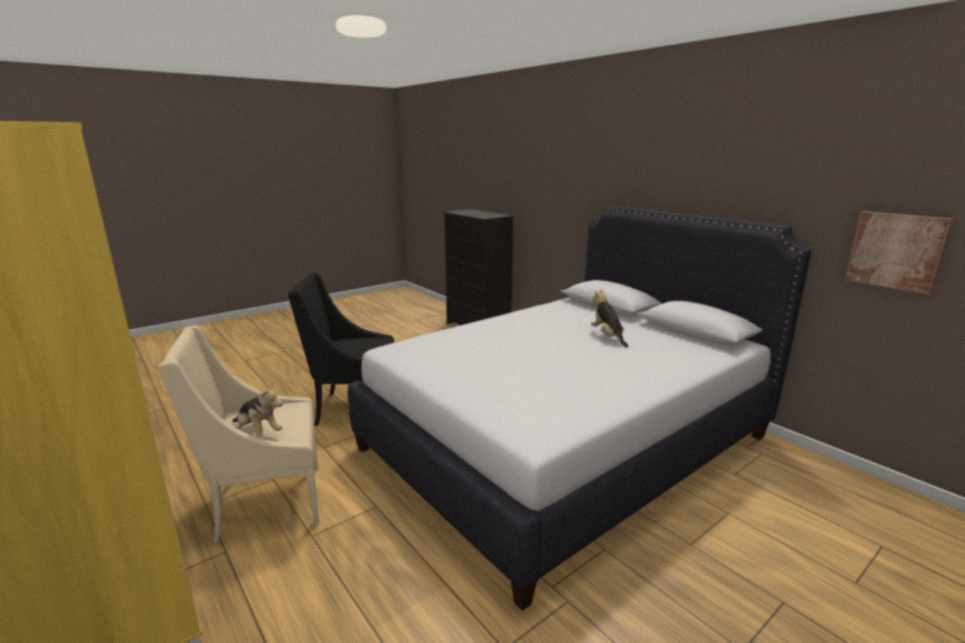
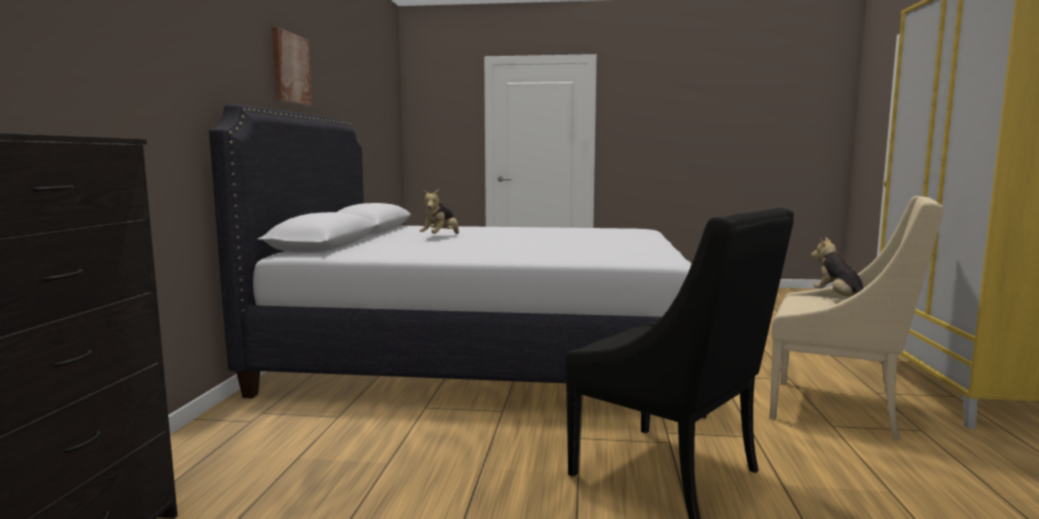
camera: 135 degrees left, 10 degrees down
picture [844,211,954,295] -> picture moved to [272,27,312,106]

